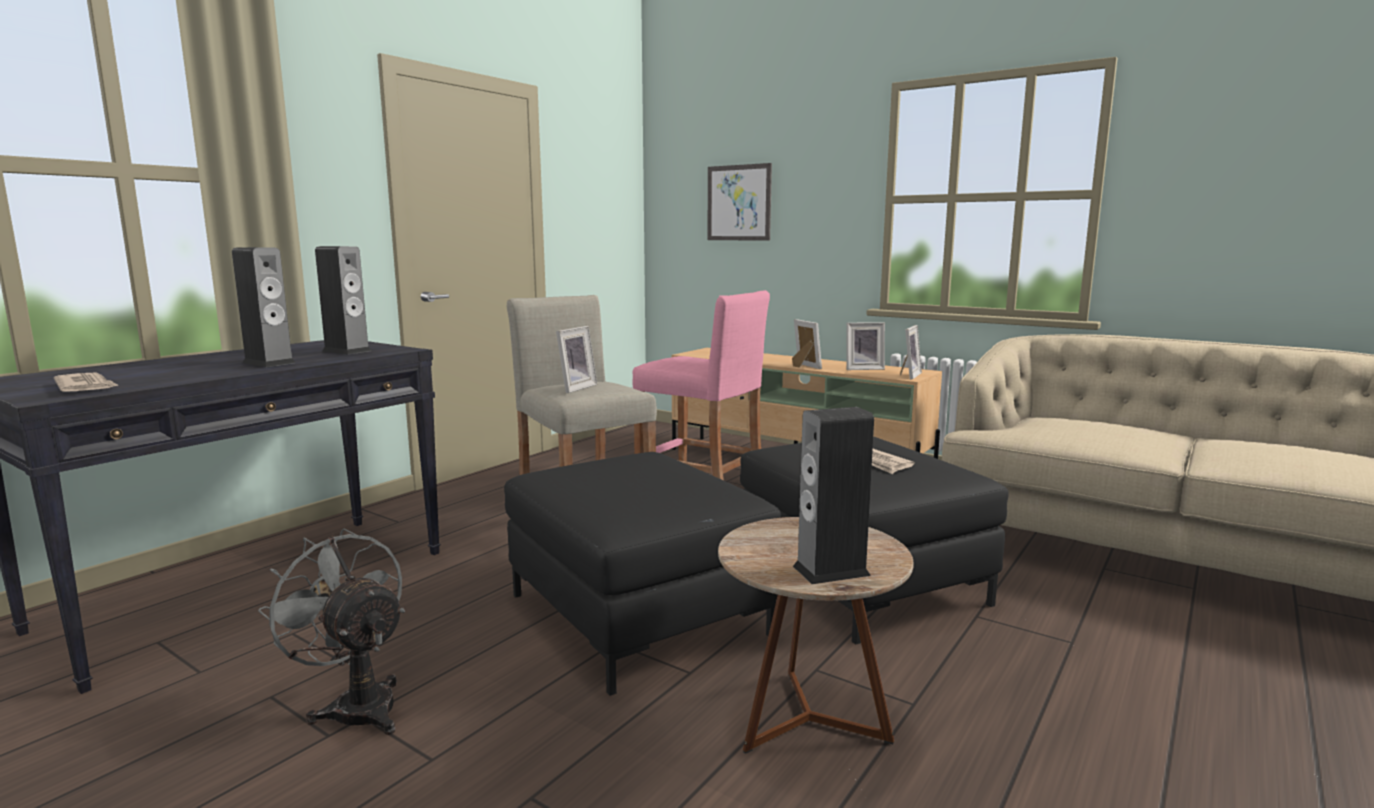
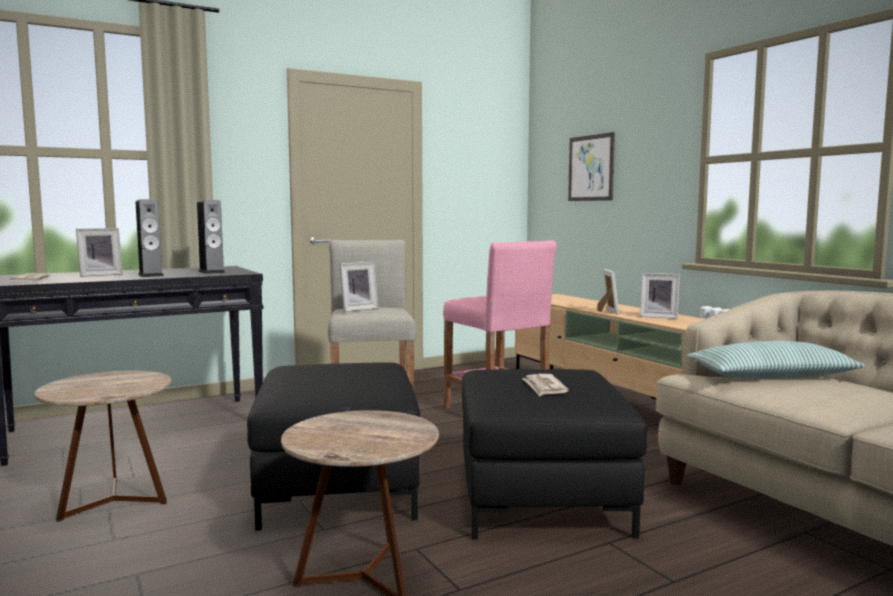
camera: 25 degrees right, 5 degrees down
grey fan [258,529,405,735] -> brown side table [34,371,172,522]
speaker [793,407,874,584] -> none
picture frame [900,325,922,380] -> picture frame moved to [76,228,123,277]
none -> pillow [687,341,865,379]

